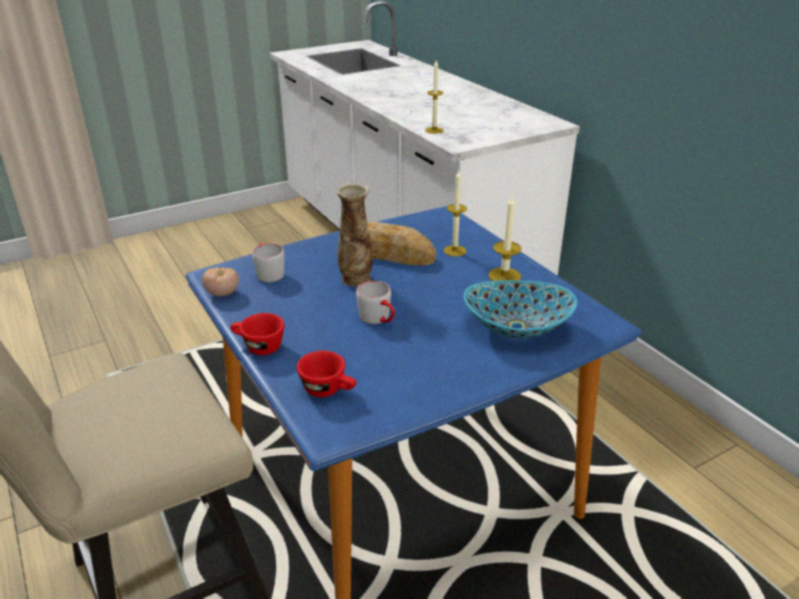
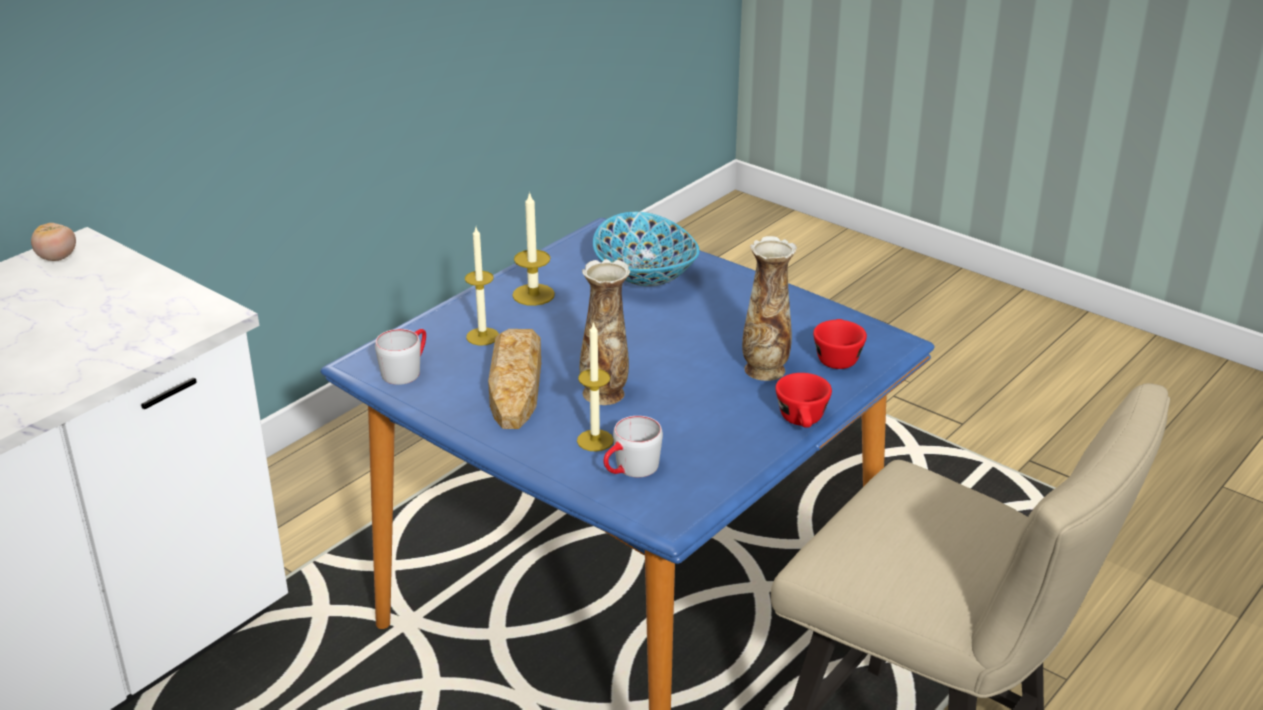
camera: 110 degrees left, 0 degrees up
tomato [202,267,239,296] -> tomato moved to [31,223,76,261]
grey mug [356,281,395,324] -> grey mug moved to [375,329,426,385]
candle [425,60,444,134] -> candle moved to [577,322,614,452]
none -> vase [742,236,797,381]

